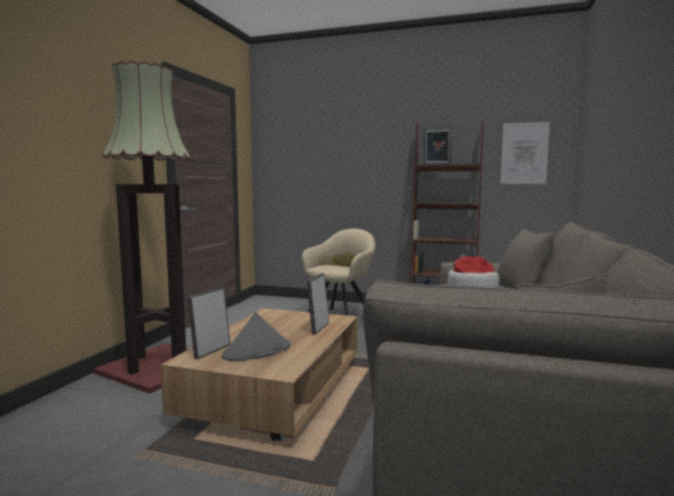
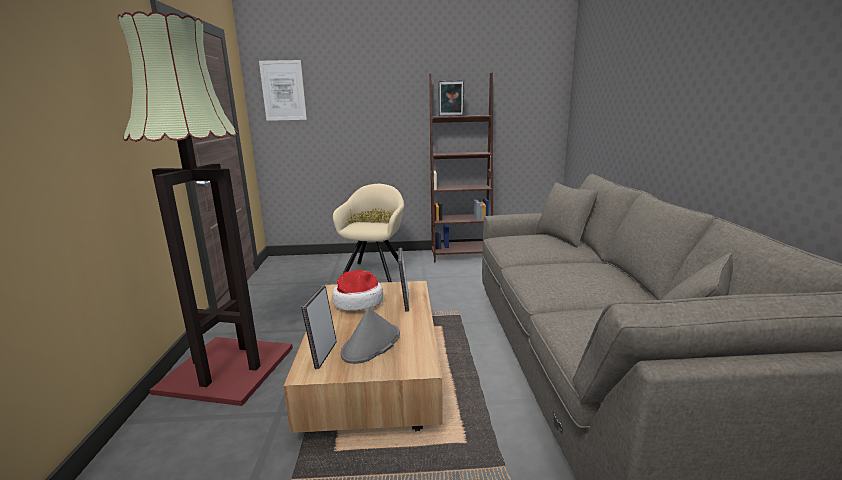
camera: 20 degrees left, 10 degrees up
hat [448,257,499,288] -> hat moved to [332,270,383,311]
picture [500,122,550,184] -> picture moved to [259,60,307,121]

